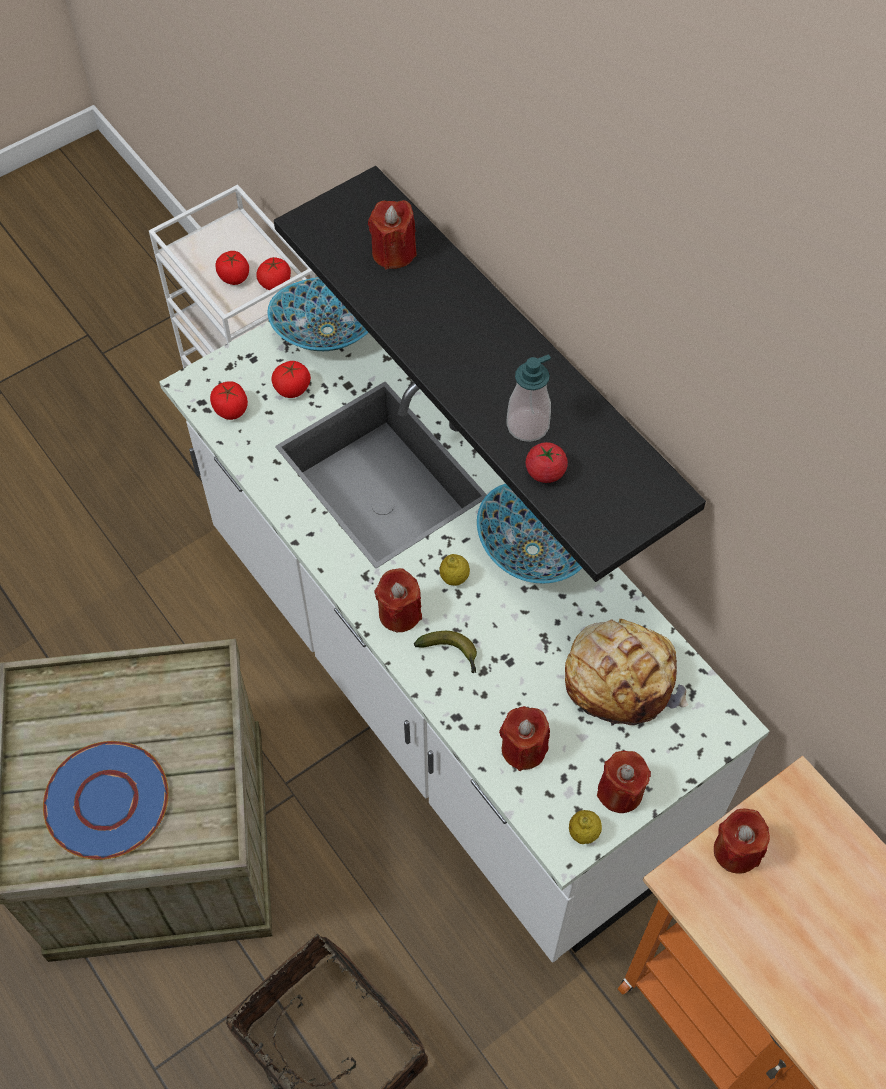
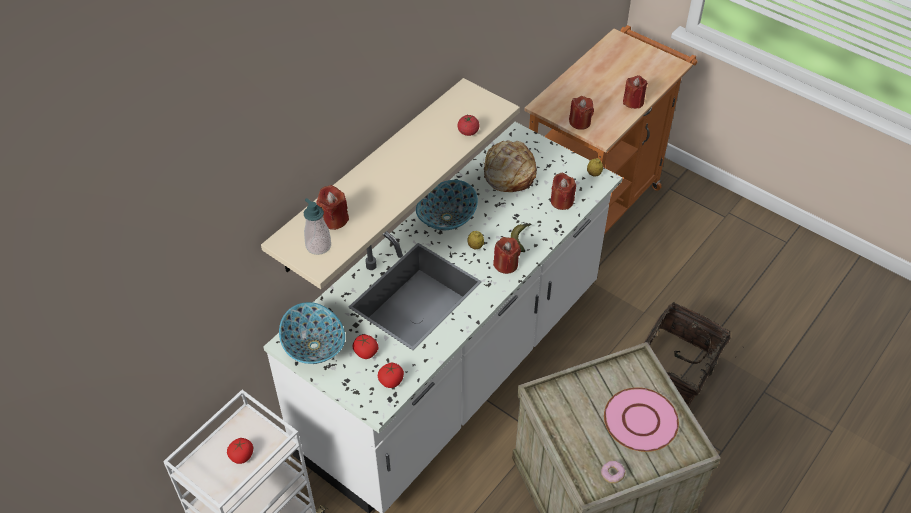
camera: 105 degrees left, 10 degrees down
blue plate [43,741,169,860] -> pink plate [604,387,679,452]
tomato [256,257,291,290] -> none
black shelf [274,166,706,582] -> beige shelf [261,78,520,289]
soap dispenser [506,355,551,442] -> soap dispenser moved to [304,198,331,255]
red candle [597,751,651,813] -> red candle moved to [623,75,648,109]
none -> donut [601,461,625,483]

